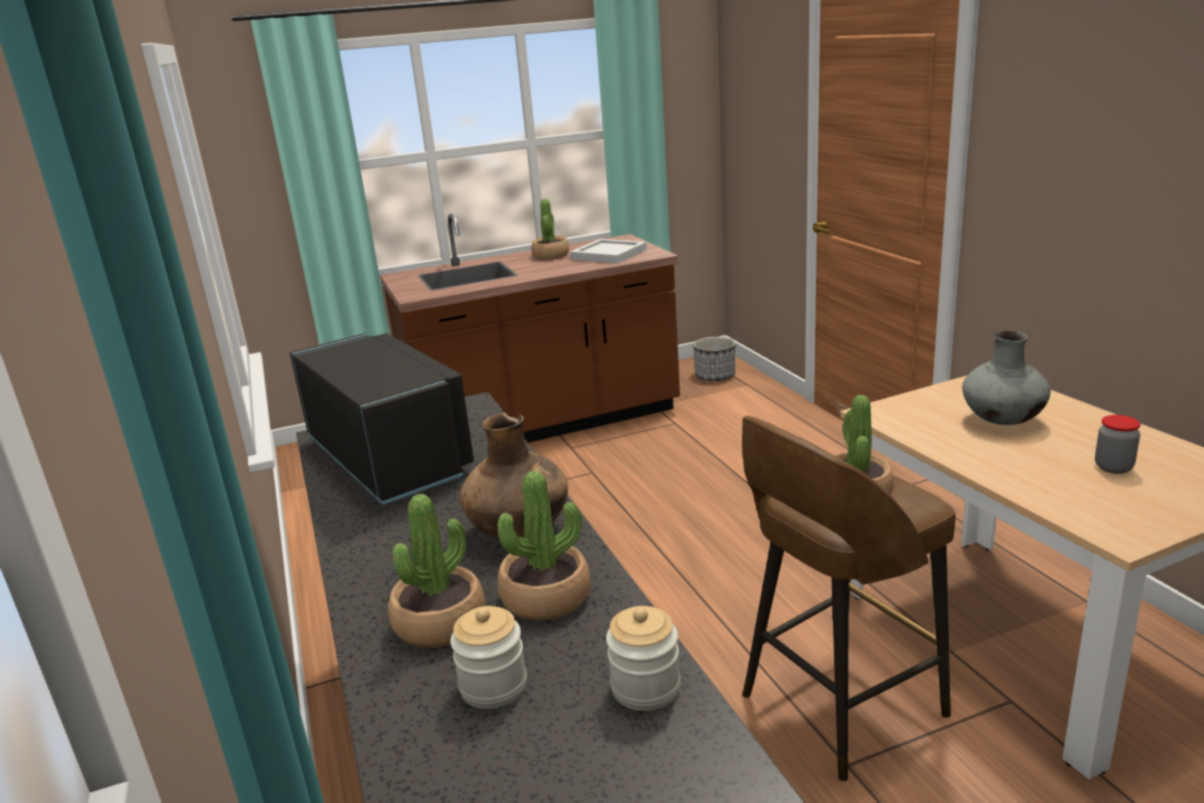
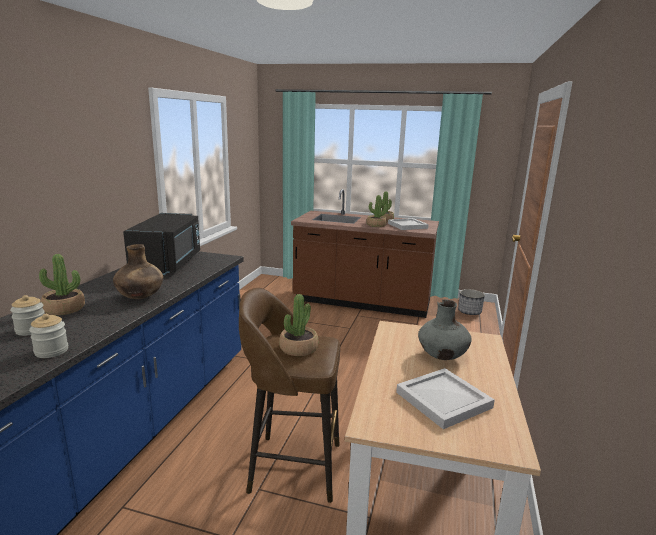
camera: 35 degrees right, 5 degrees down
potted plant [498,471,591,620] -> potted plant moved to [366,195,387,227]
jar [1095,415,1141,474] -> white tray [396,368,495,429]

